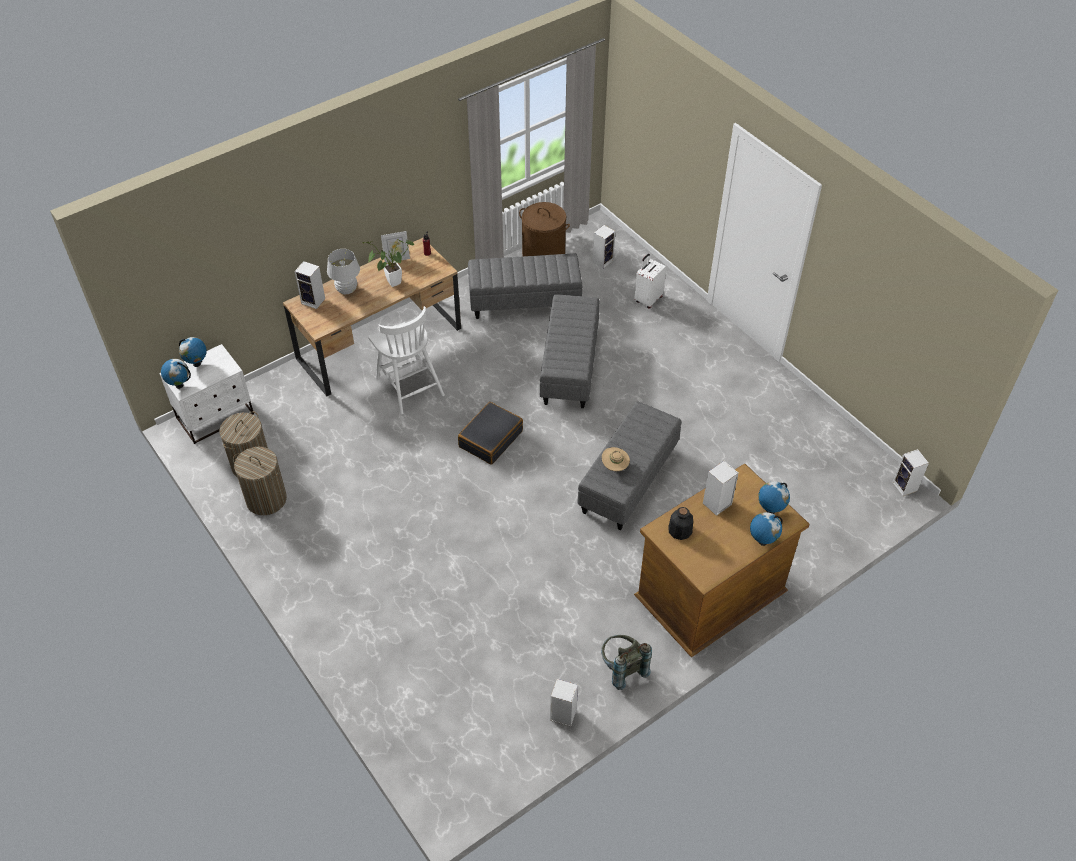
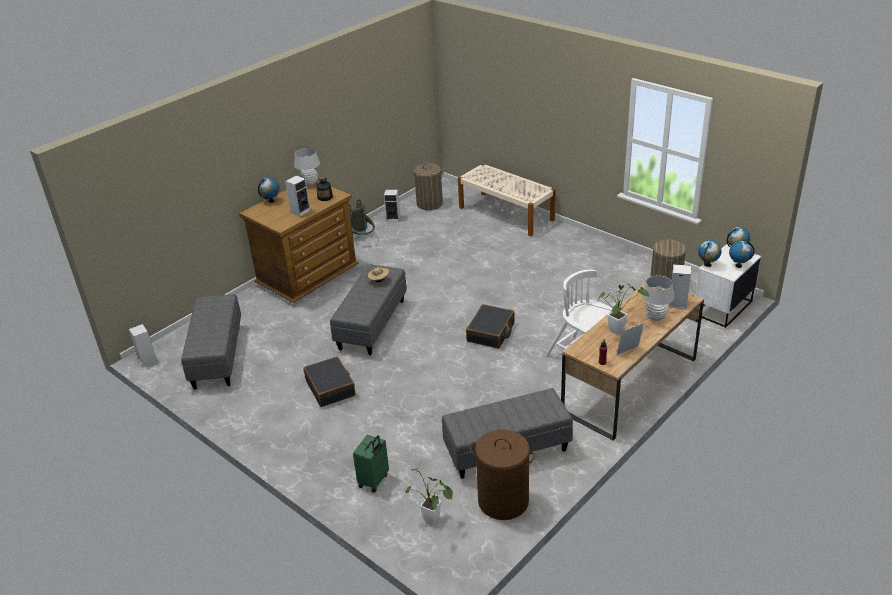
camera: 170 degrees right, 15 degrees down
laundry basket [233,447,287,515] -> laundry basket moved to [411,163,444,210]
grey ottoman [540,294,599,408] -> grey ottoman moved to [181,294,241,390]
speaker [592,225,615,269] -> potted plant [405,468,454,524]
white suitcase [634,254,667,309] -> green suitcase [353,435,389,492]
globe [758,481,790,514] -> globe moved to [698,240,721,267]
none -> white table lamp [294,148,320,185]
none -> black suitcase [303,356,355,407]
none -> beige bench [458,163,556,236]

